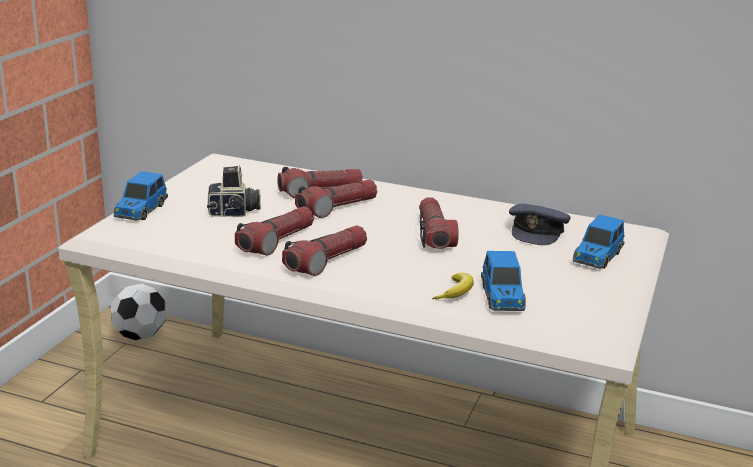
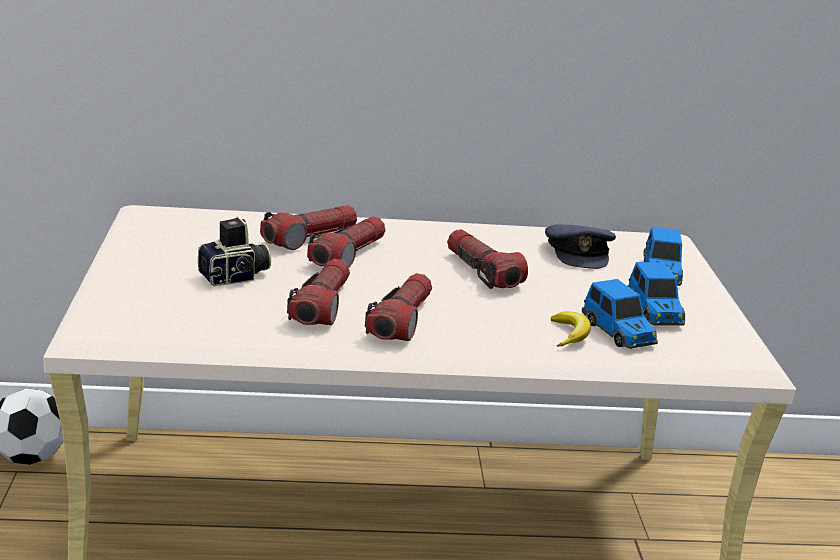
camera: 25 degrees left, 0 degrees up
toy car [114,171,168,220] -> toy car moved to [627,262,685,326]

